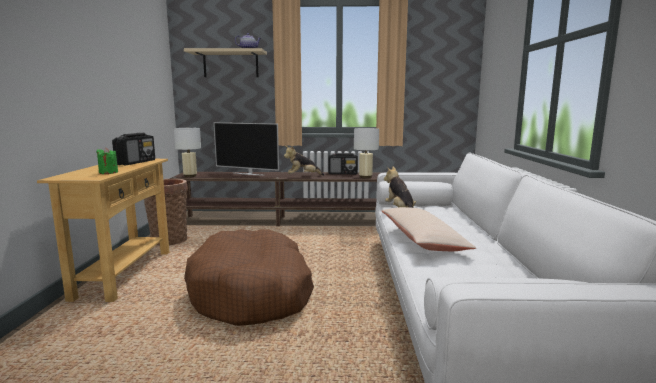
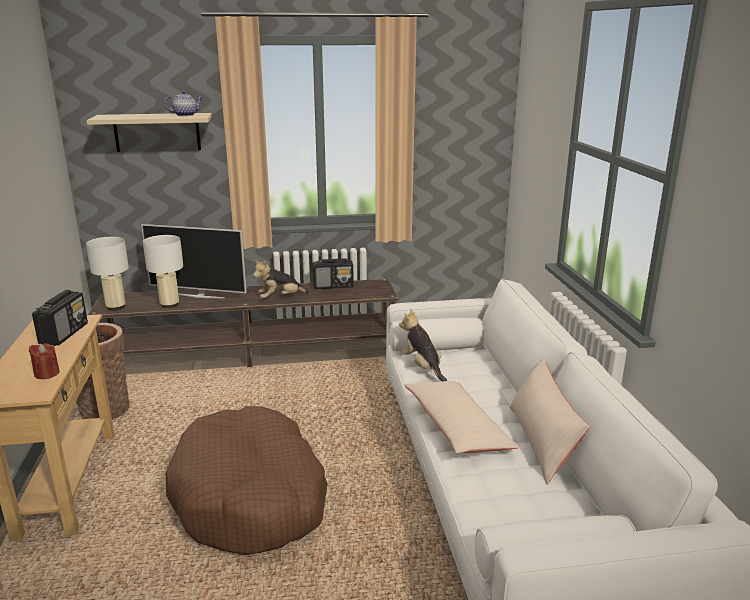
camera: 10 degrees left, 10 degrees up
green candle [97,148,118,174] -> red candle [29,343,60,379]
white table lamp [354,128,379,178] -> white table lamp moved to [143,235,183,308]
none -> beige pillow [509,359,590,485]

